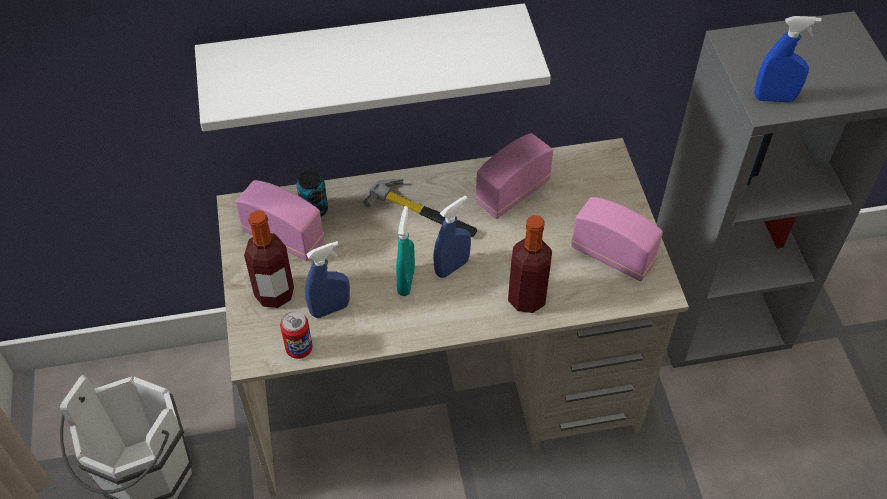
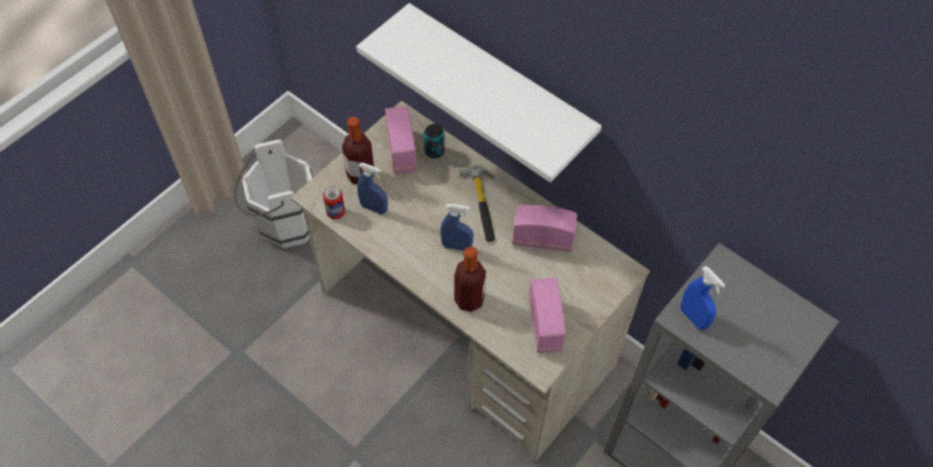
camera: 50 degrees right, 5 degrees up
turquoise spray bottle [396,206,415,296] -> none

